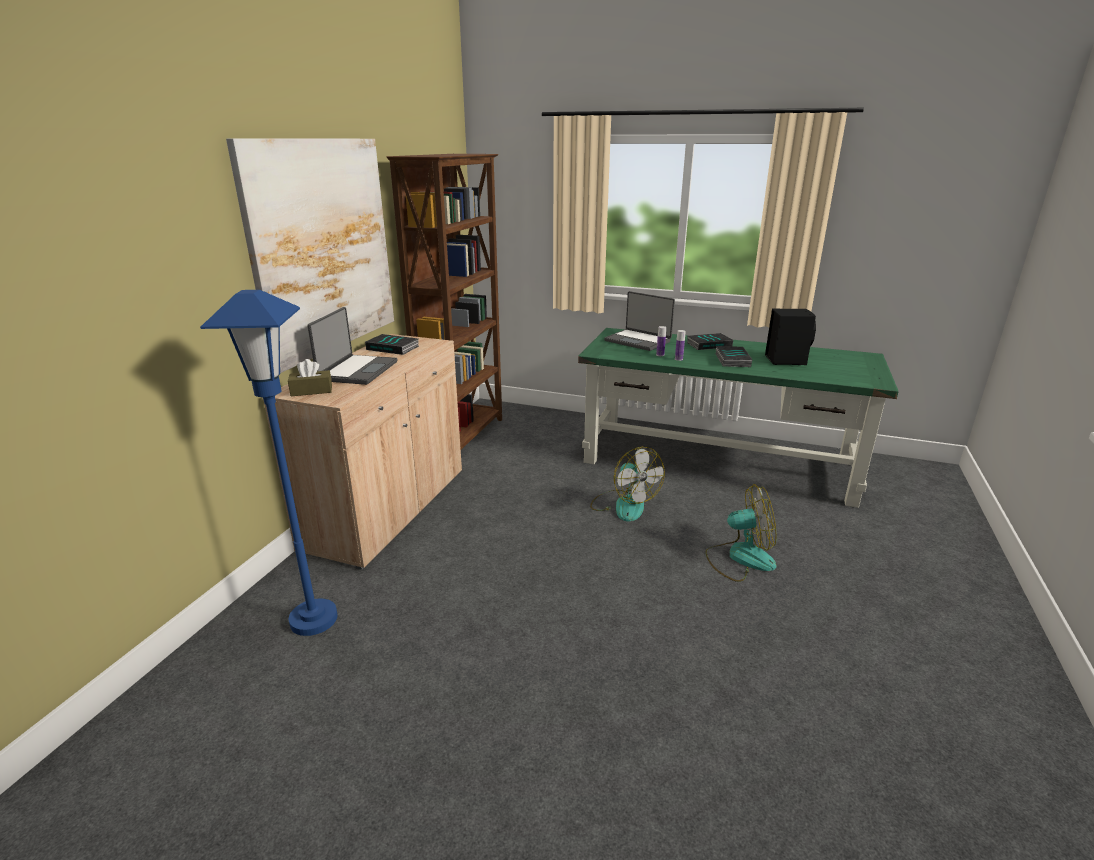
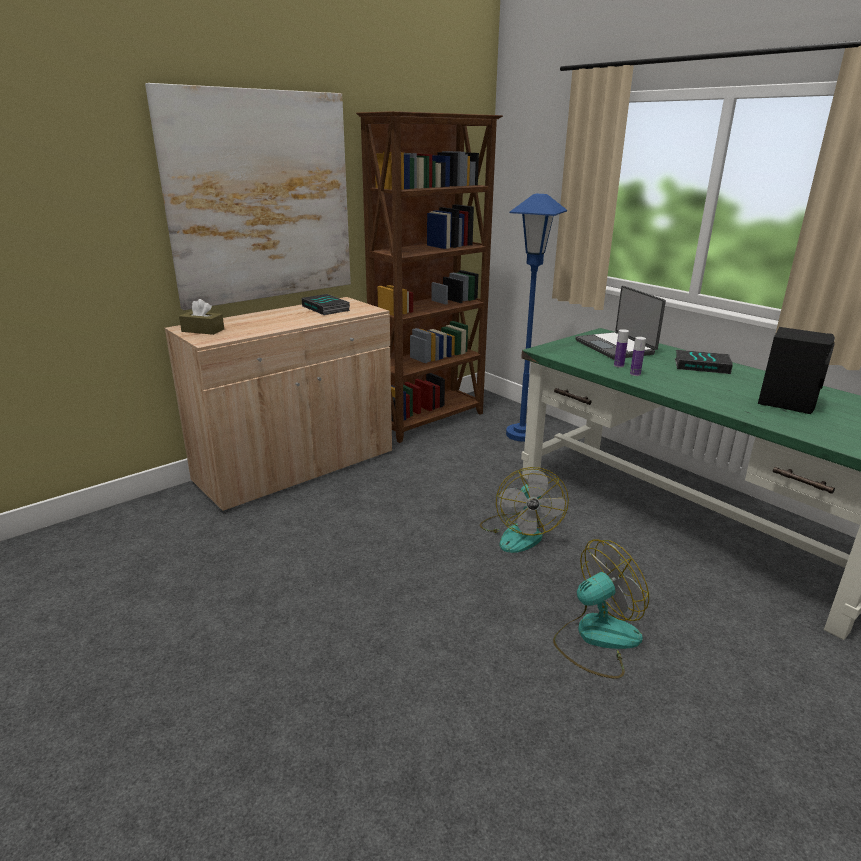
camera: 30 degrees right, 0 degrees up
blue floor lamp [200,290,337,636] -> blue floor lamp moved to [506,194,567,442]
laptop [307,307,397,385] -> none
fan [705,484,777,582] -> fan turned 60 degrees counterclockwise [553,539,649,679]
book [715,346,752,367] -> none

